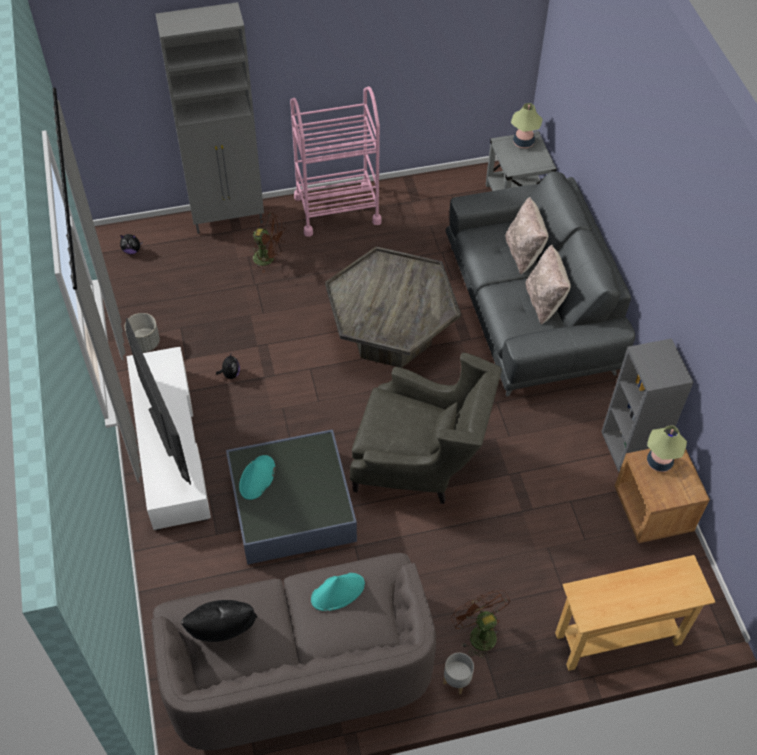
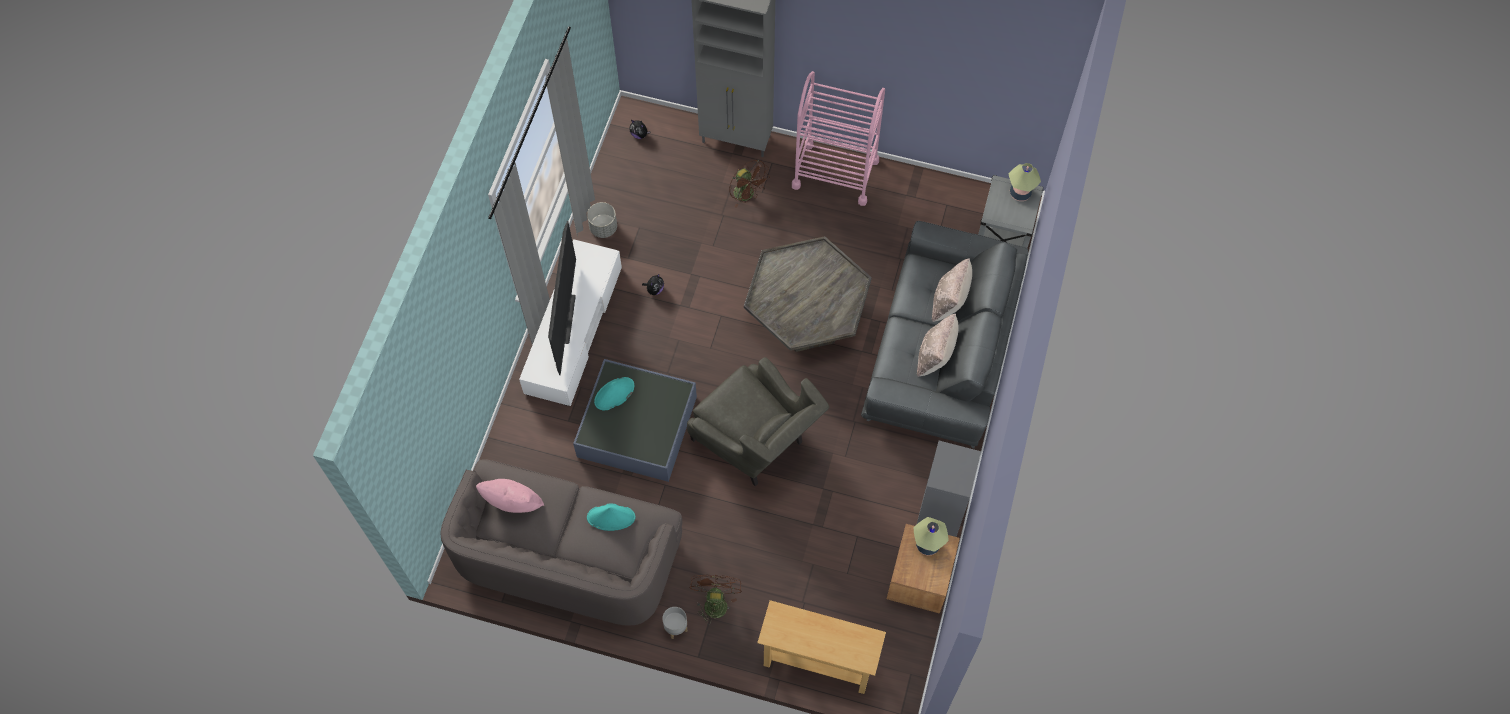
camera: 30 degrees right, 10 degrees up
black pillow [181,600,257,642] -> pink pillow [476,479,544,513]

